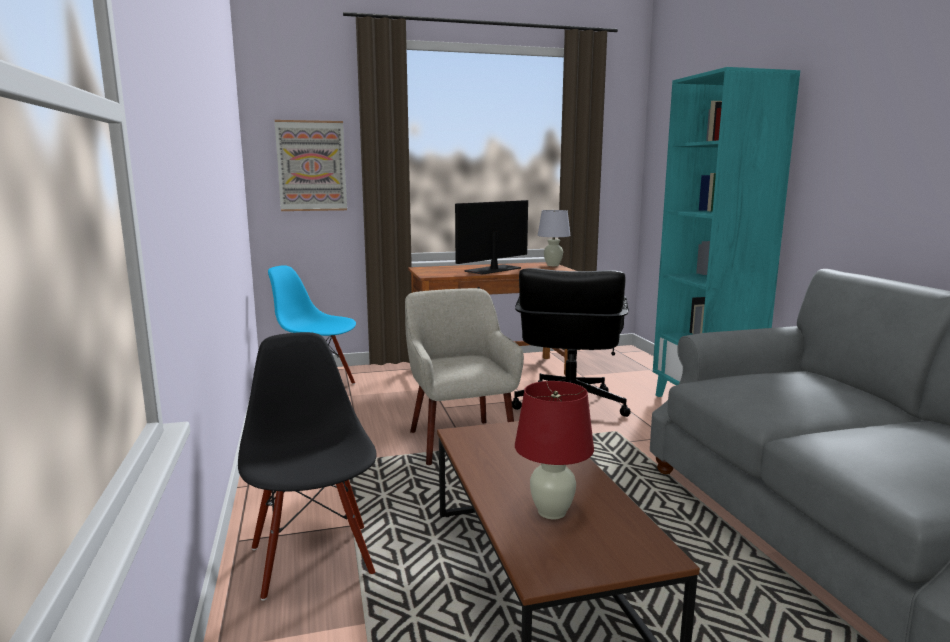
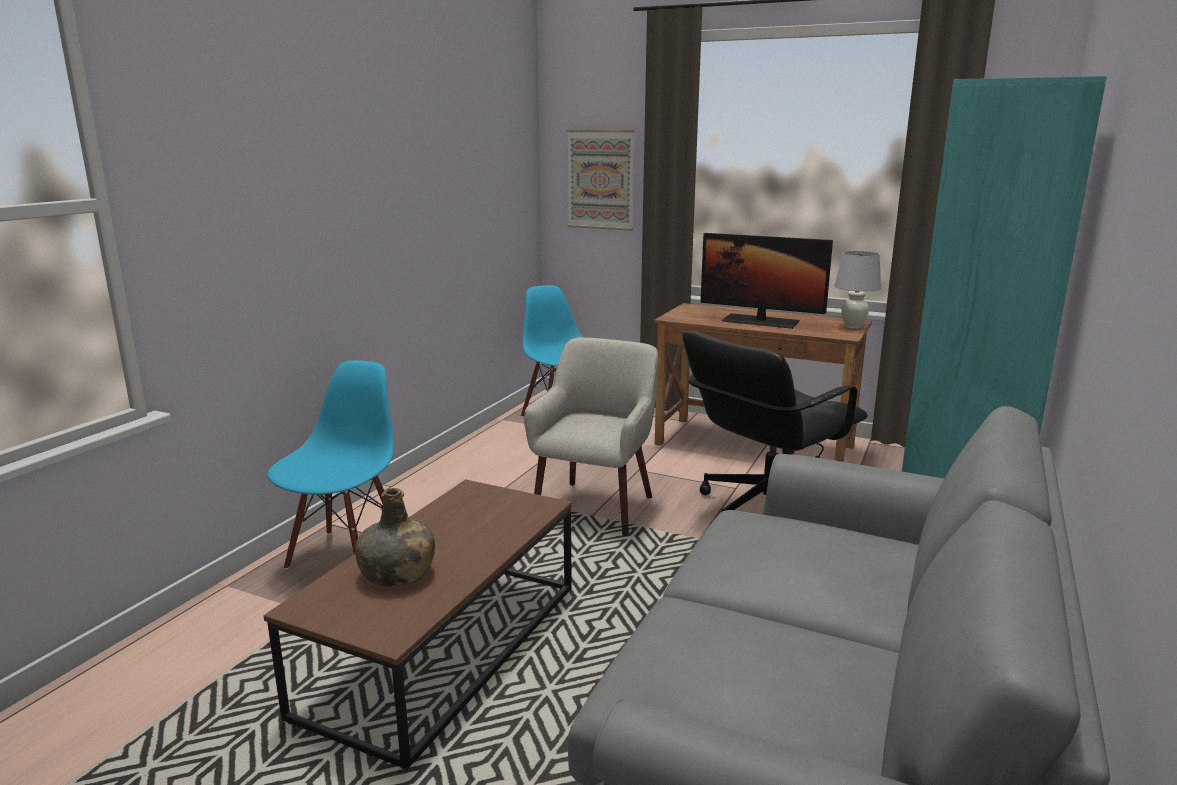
camera: 40 degrees right, 5 degrees up
black chair [238,332,377,601] -> blue chair [267,360,394,569]
monitor [455,200,528,275] -> monitor turned 150 degrees counterclockwise [700,233,833,329]
red table lamp [515,381,594,519] -> green bottle [355,488,435,587]

